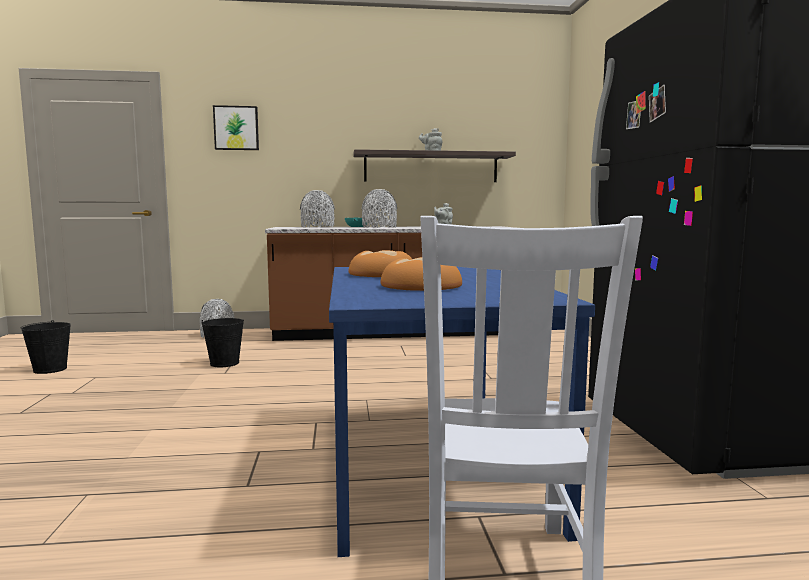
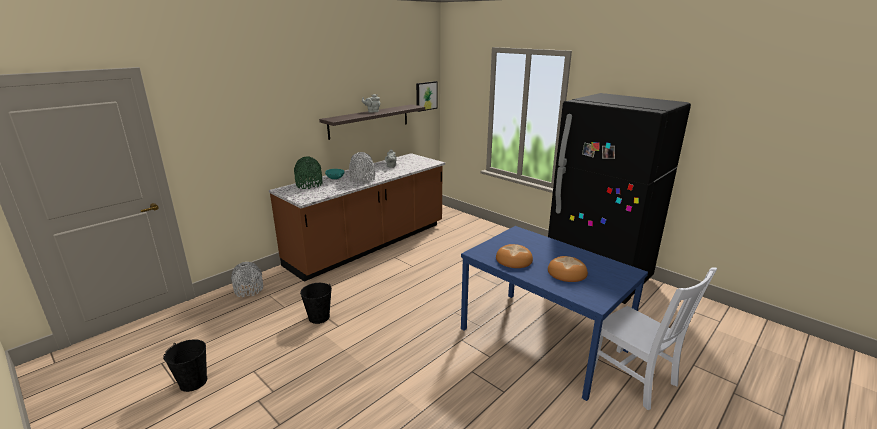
camera: 40 degrees left, 15 degrees up
picture [213,105,259,150] -> picture moved to [416,81,438,112]
grey vase [300,190,335,227] -> green vase [294,156,322,189]

